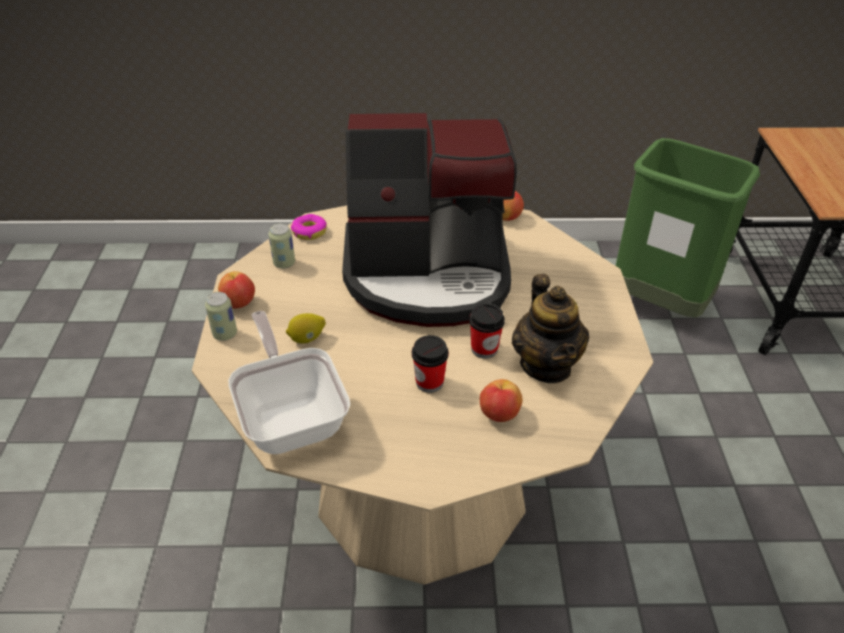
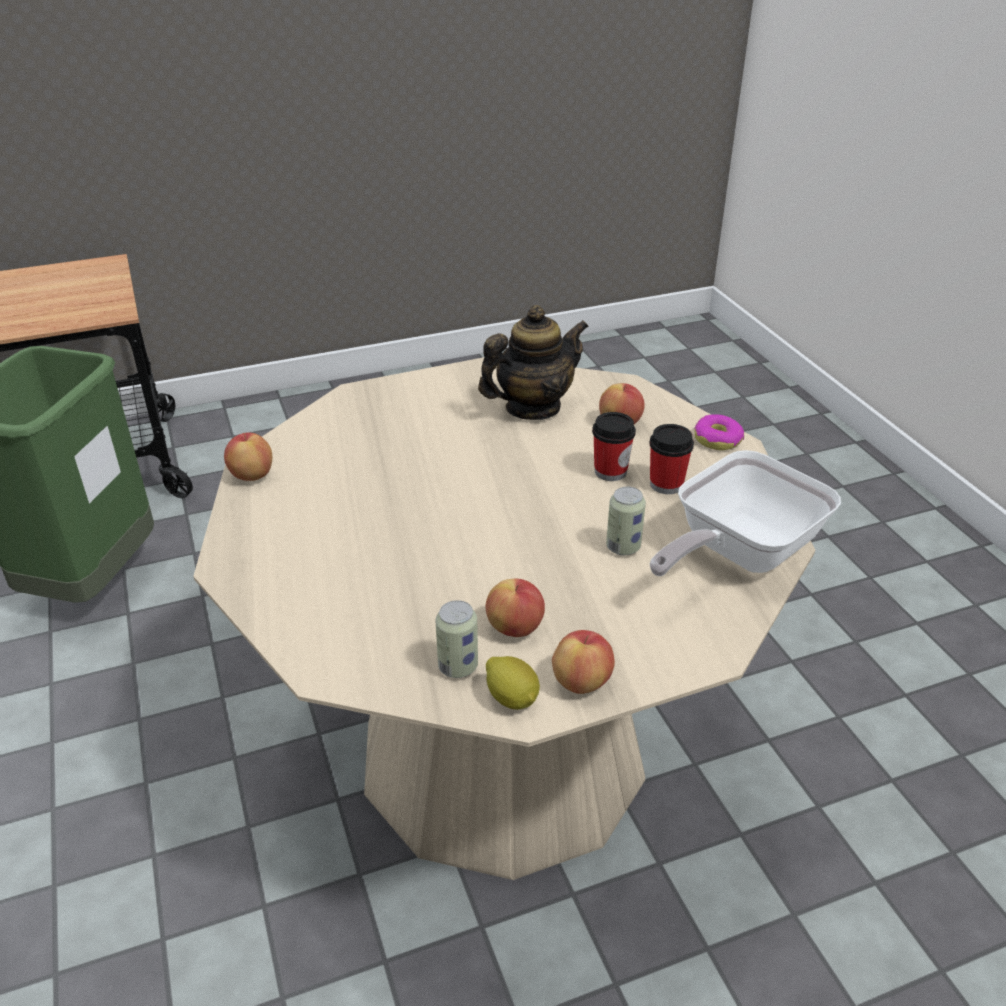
camera: 110 degrees left, 5 degrees down
can [205,292,237,341] -> can moved to [606,487,646,555]
lemon [286,313,325,344] -> lemon moved to [486,656,540,709]
donut [291,214,327,240] -> donut moved to [694,414,744,450]
coffee machine [342,113,517,327] -> none
cup [469,303,505,359] -> cup moved to [649,424,694,494]
none -> apple [486,579,545,637]

